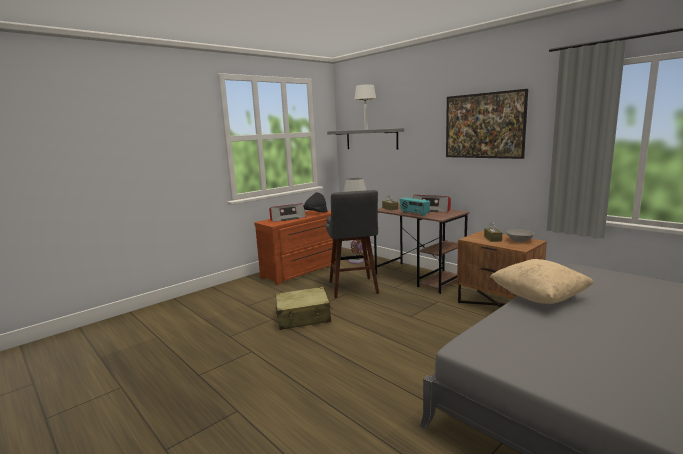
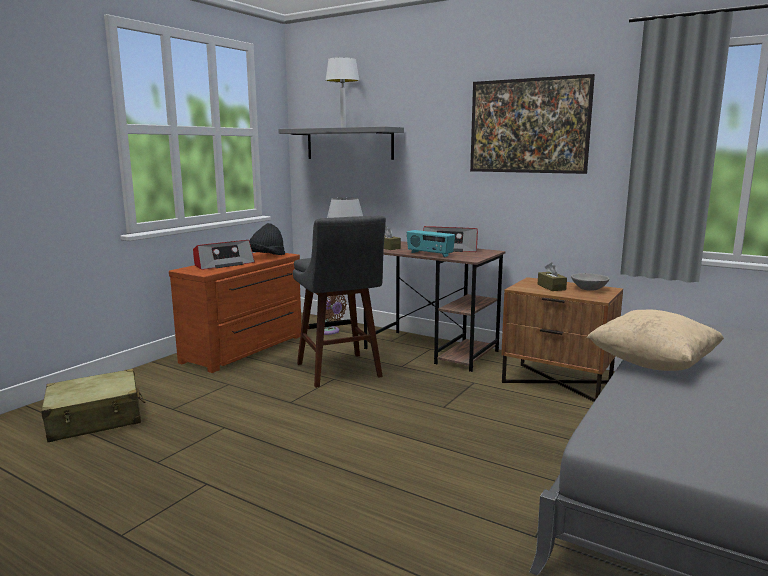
camera: 15 degrees left, 0 degrees up
beige suitcase [276,287,333,330] -> beige suitcase moved to [41,369,146,442]

